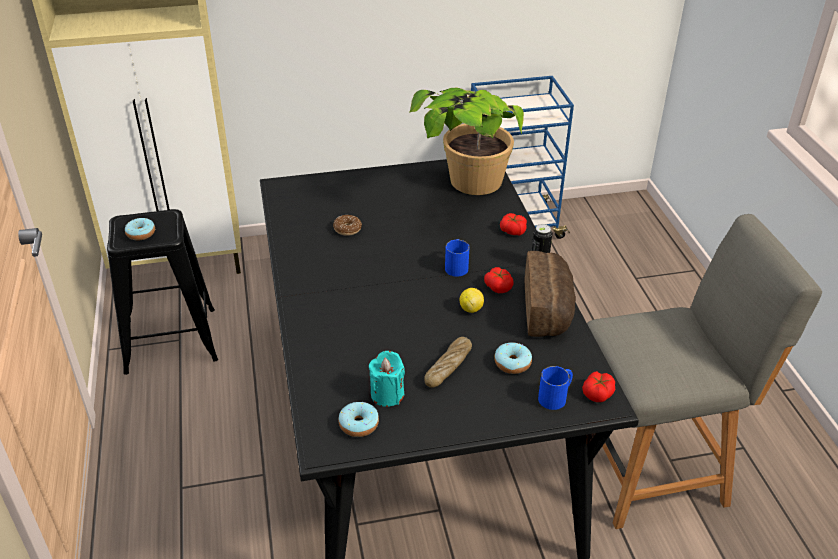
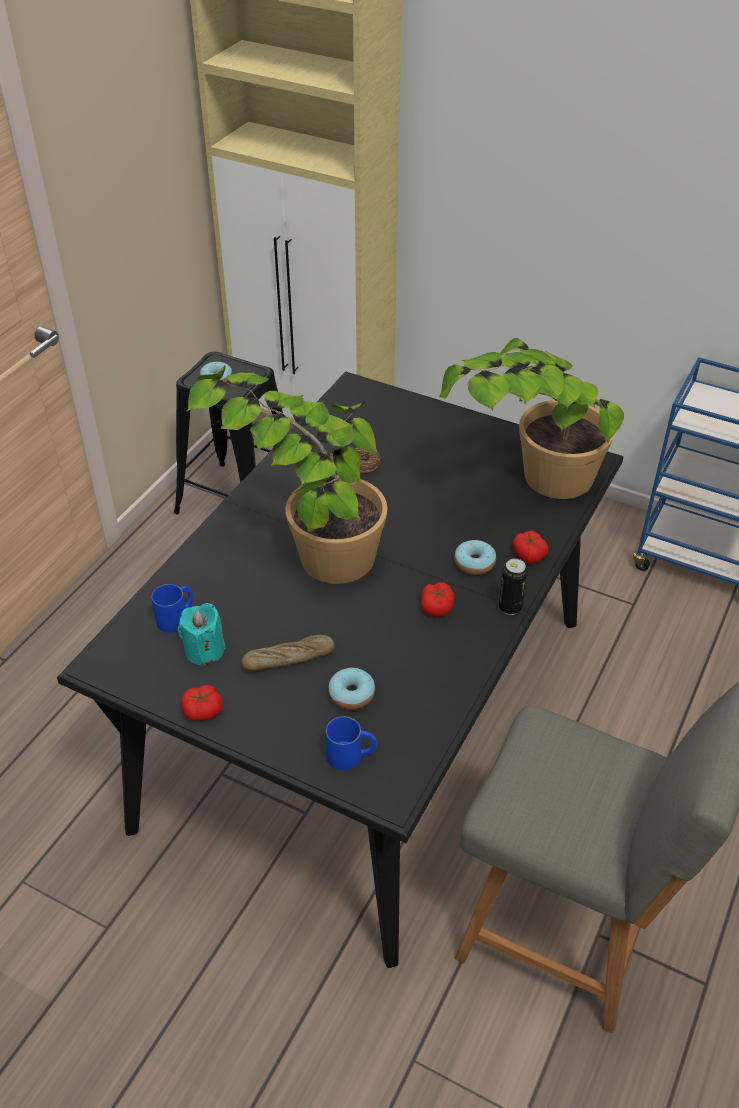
camera: 40 degrees right, 5 degrees up
donut [339,402,379,437] -> donut moved to [454,540,496,575]
blue mug [445,239,469,277] -> blue mug moved to [151,584,194,633]
lemon [459,288,484,313] -> none
bread [524,251,576,337] -> none
tomato [582,371,615,402] -> tomato moved to [181,685,223,721]
none -> potted plant [186,365,388,584]

